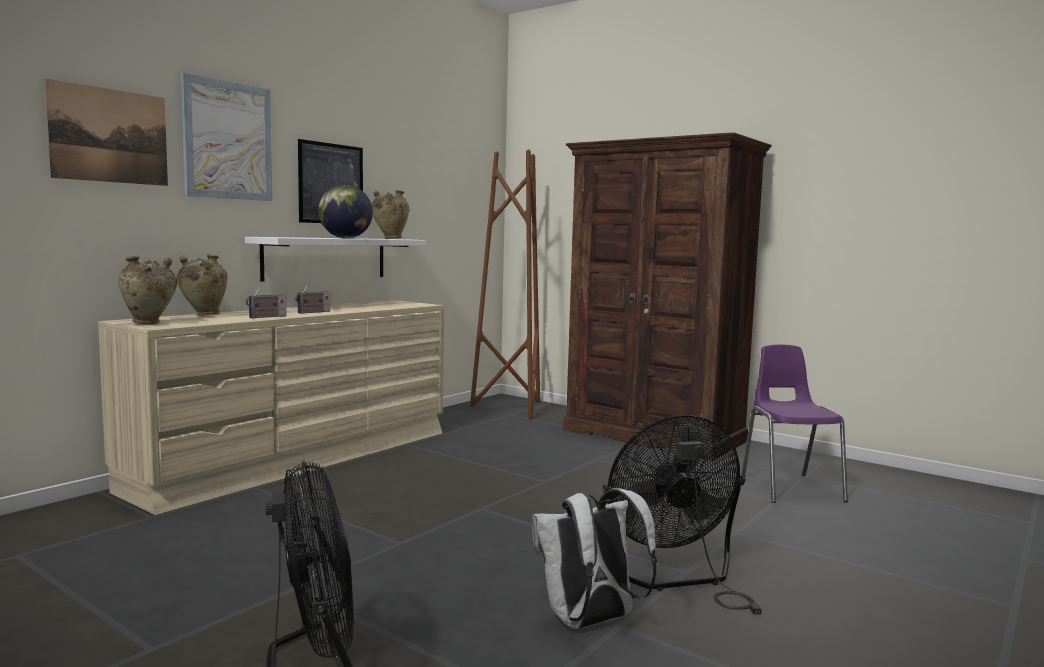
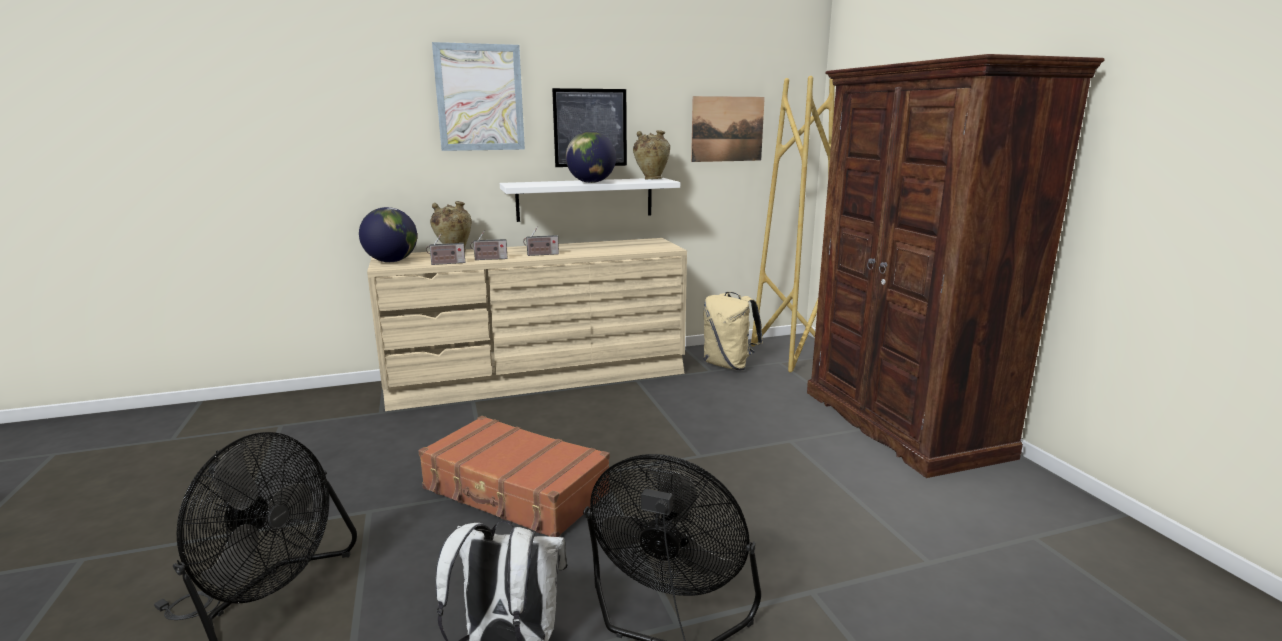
camera: 35 degrees right, 10 degrees up
picture [44,78,168,186] -> picture moved to [691,96,765,162]
beige vase [118,256,177,324] -> globe [359,207,417,262]
brown clothes rack [470,149,540,419] -> yellow clothes rack [751,76,835,373]
purple chair [741,345,848,503] -> none
none -> brown suitcase [418,416,610,537]
none -> radio [426,234,466,265]
none -> beige backpack [704,292,763,370]

